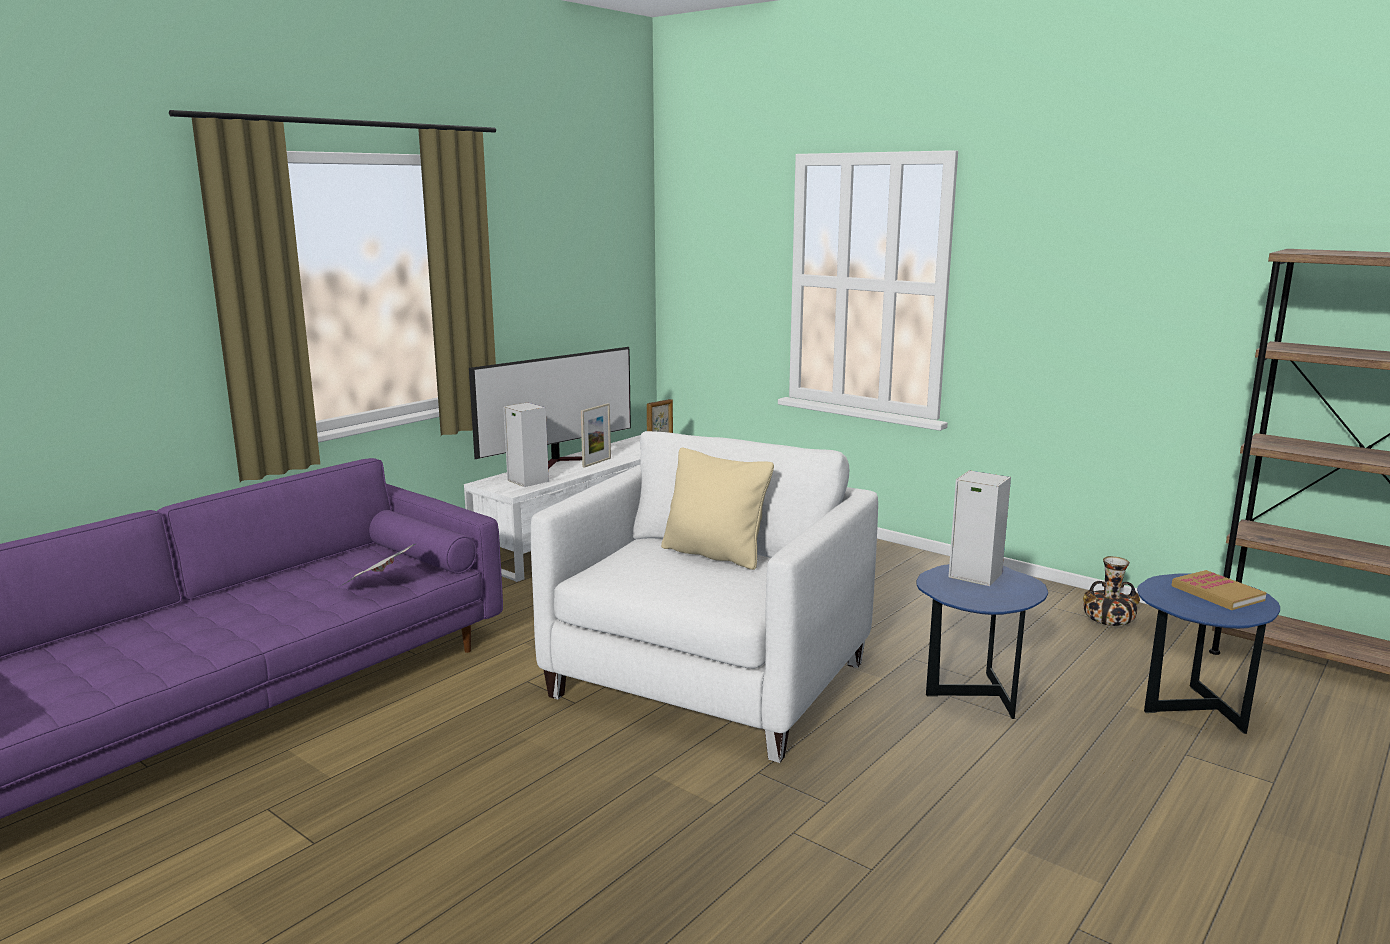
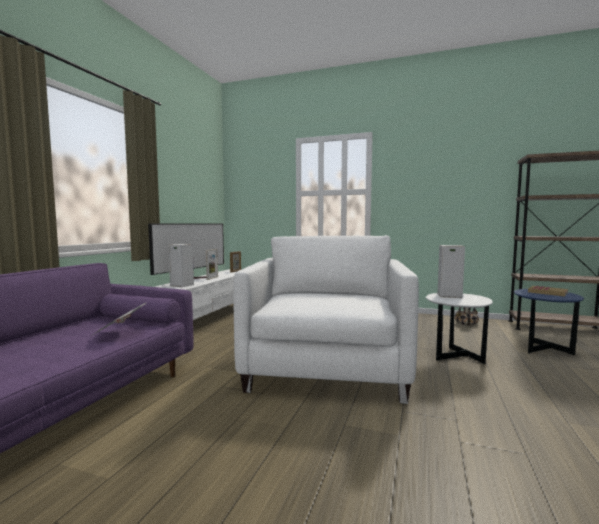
camera: 20 degrees left, 10 degrees down
beige pillow [661,448,774,570] -> none
blue side table [917,564,1048,719] -> white side table [426,293,493,364]

